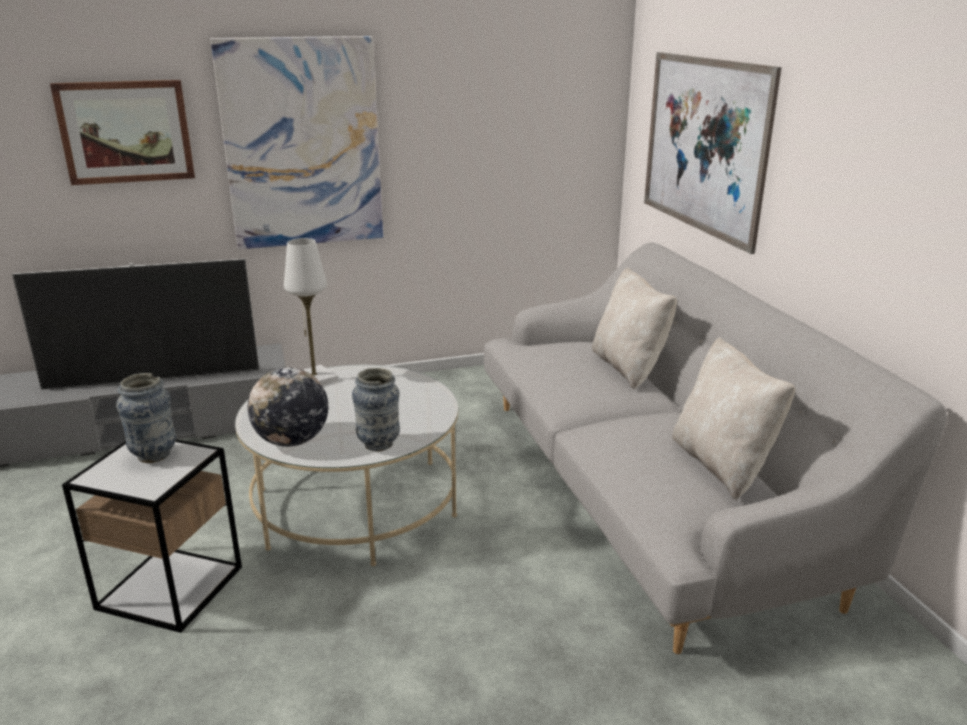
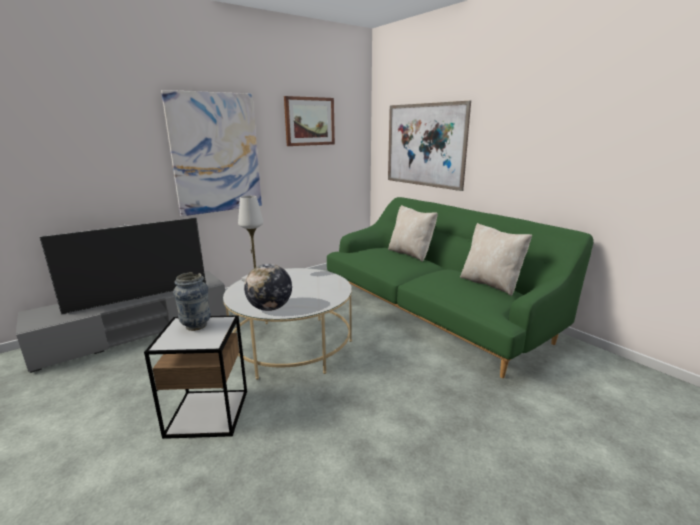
camera: 20 degrees left, 5 degrees down
picture [50,80,195,185] -> picture moved to [284,96,335,146]
vase [352,368,400,451] -> none
grey sofa [484,243,947,654] -> green sofa [327,197,593,378]

